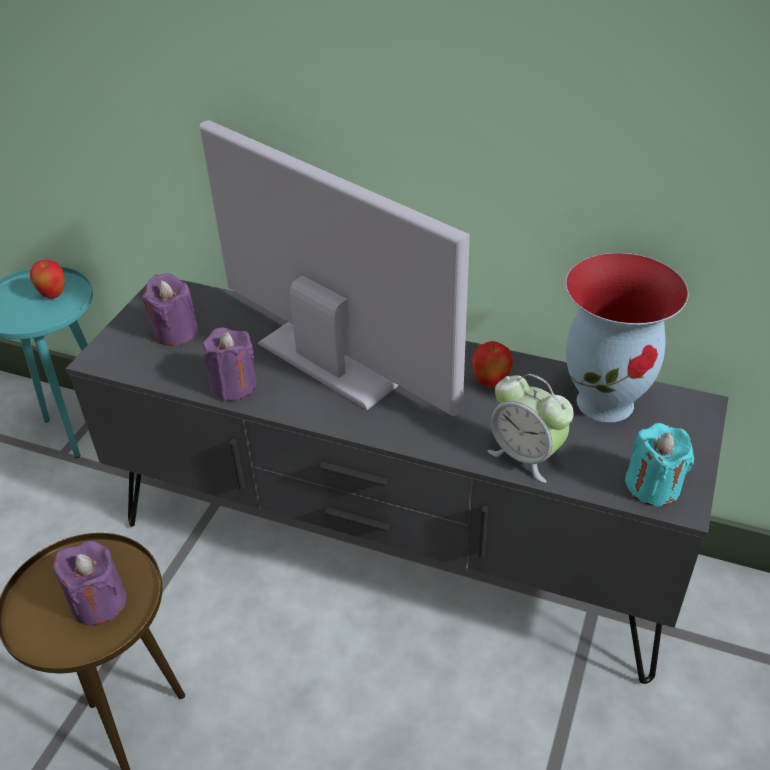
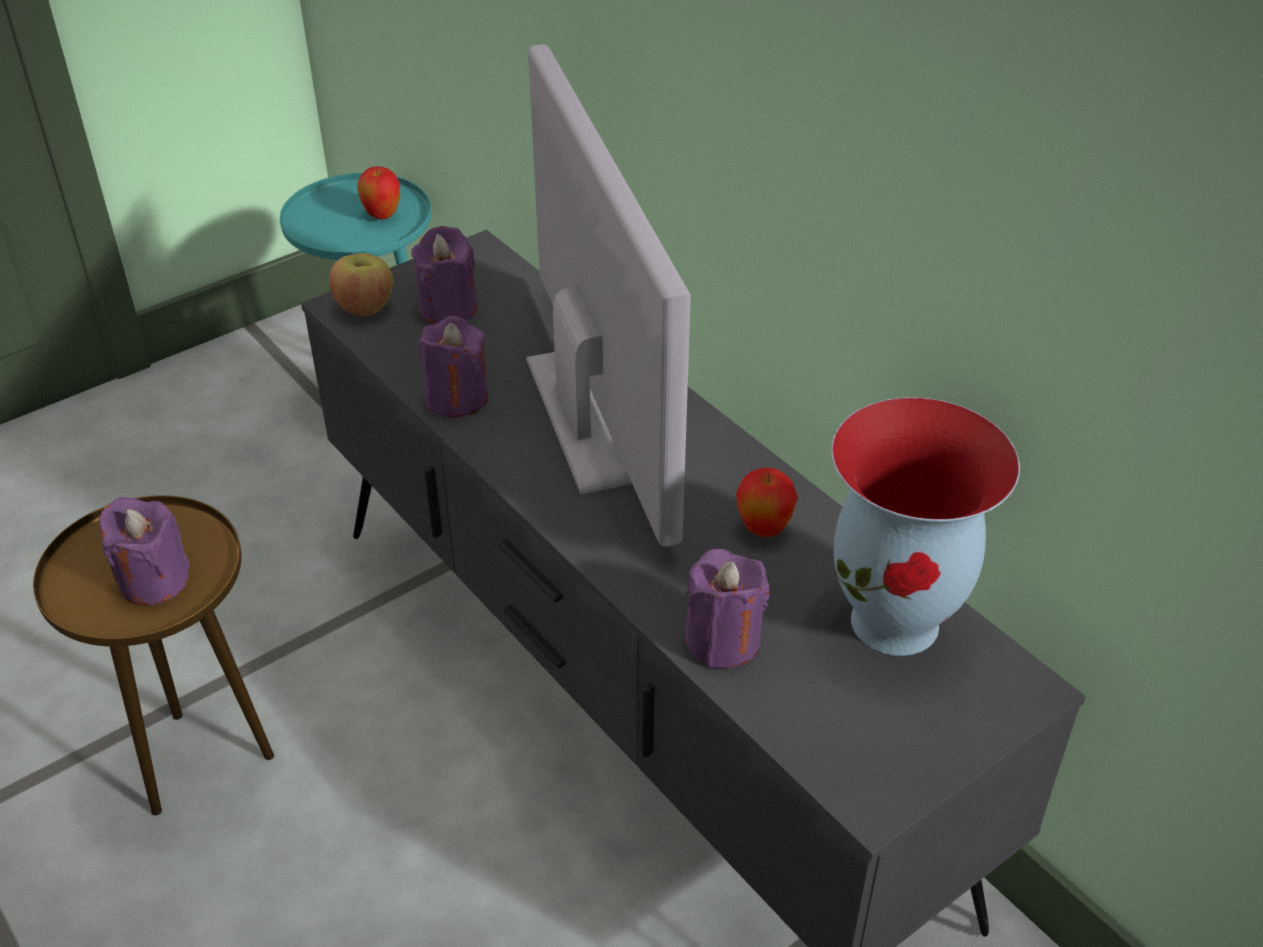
camera: 30 degrees right, 0 degrees up
alarm clock [488,374,574,483] -> purple candle [685,549,769,668]
turquoise candle [625,423,694,506] -> none
none -> apple [329,253,393,316]

